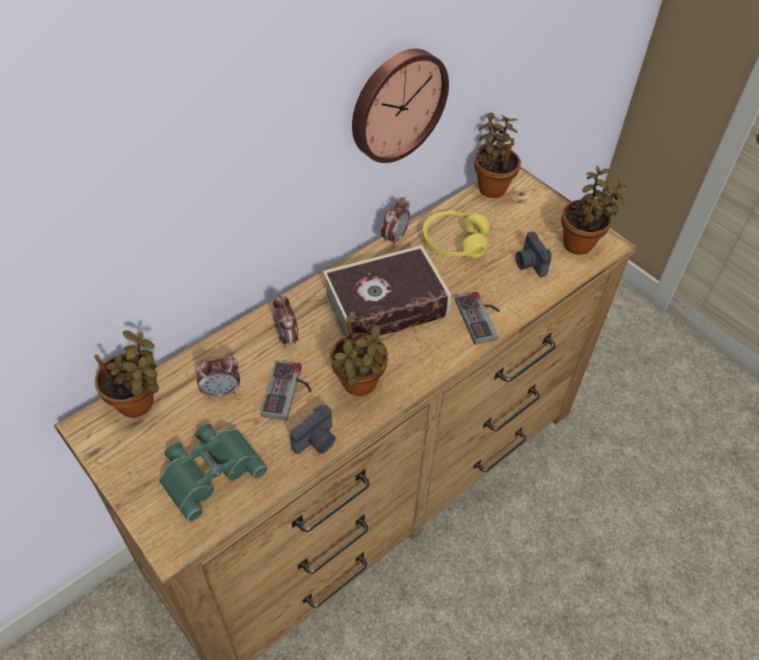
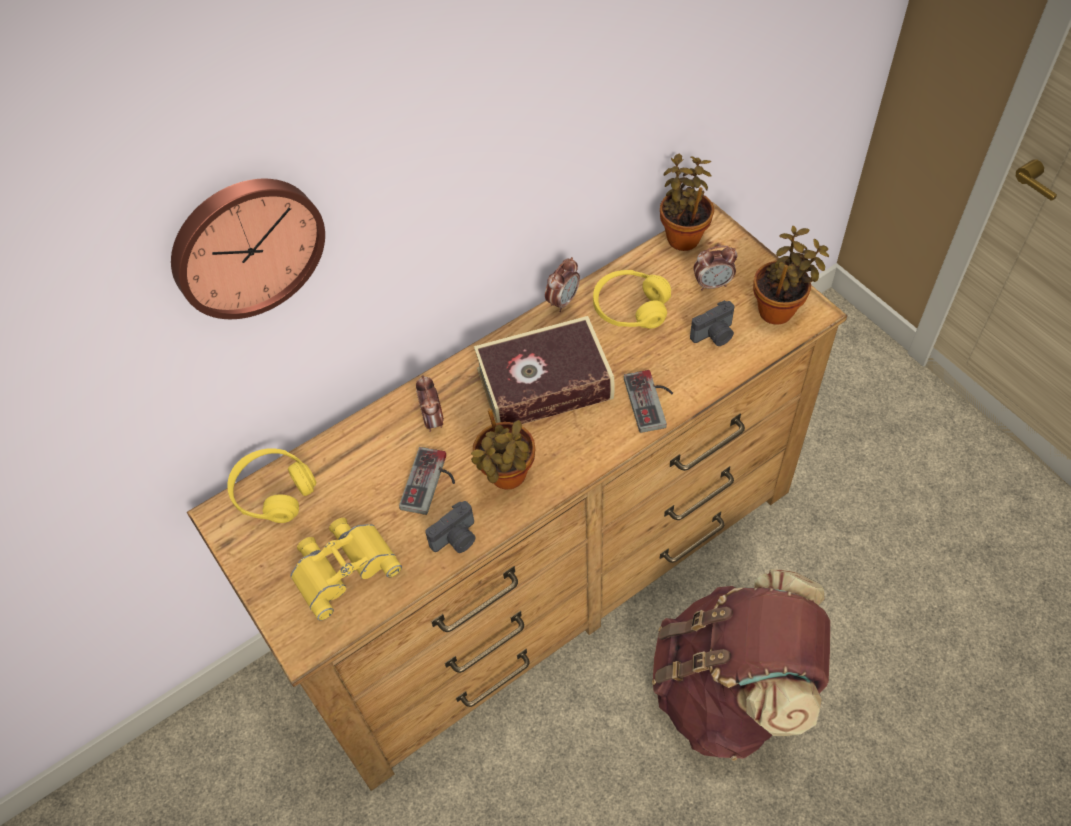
camera: 10 degrees right, 5 degrees up
potted plant [94,331,159,418] -> yellow headphones [228,448,316,523]
green binoculars [159,424,267,522] -> yellow binoculars [290,518,402,621]
alarm clock [195,356,240,399] -> alarm clock moved to [693,246,737,291]
wall clock [352,49,449,163] -> wall clock moved to [171,179,325,319]
camera [515,231,552,277] -> camera turned 105 degrees counterclockwise [690,300,735,346]
none -> brown backpack [652,569,830,761]

